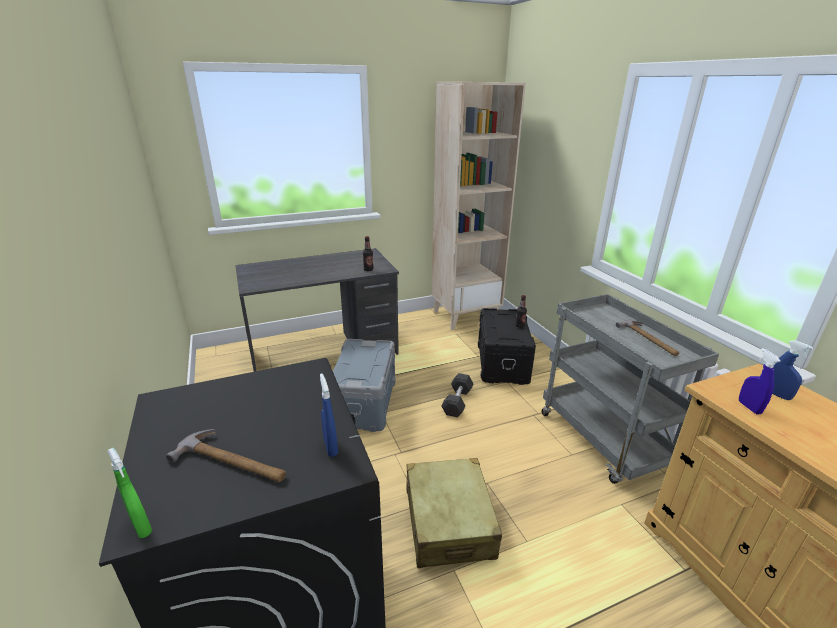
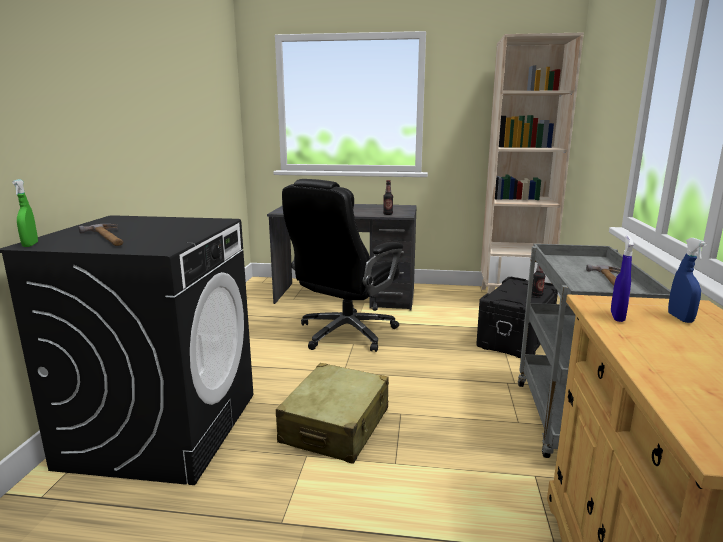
camera: 30 degrees right, 10 degrees down
blue spray bottle [320,374,338,457] -> none
grey storage box [333,339,395,432] -> black office chair [282,179,403,352]
grey dumbbell [441,373,474,417] -> none

